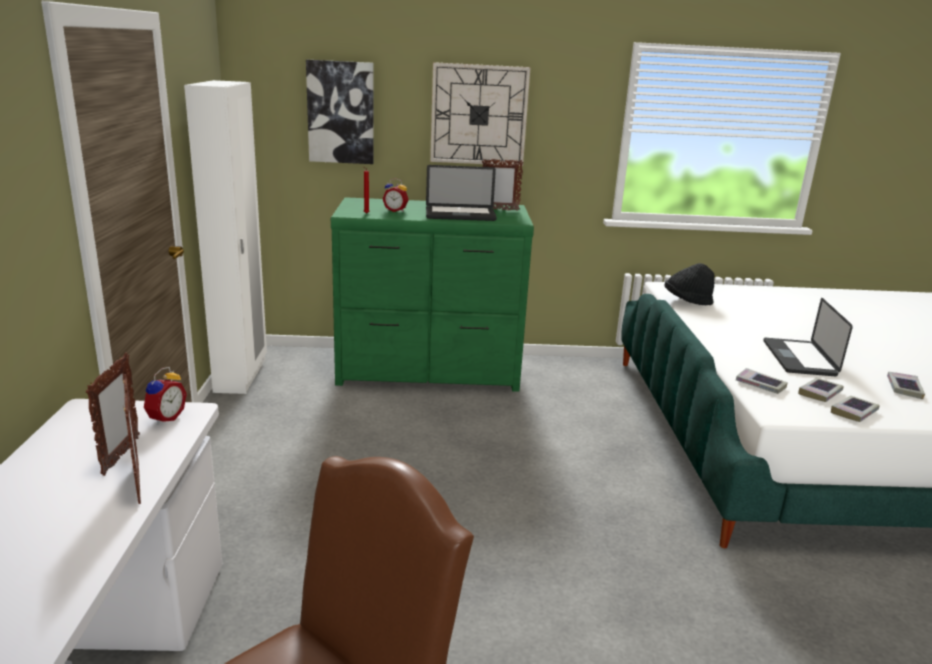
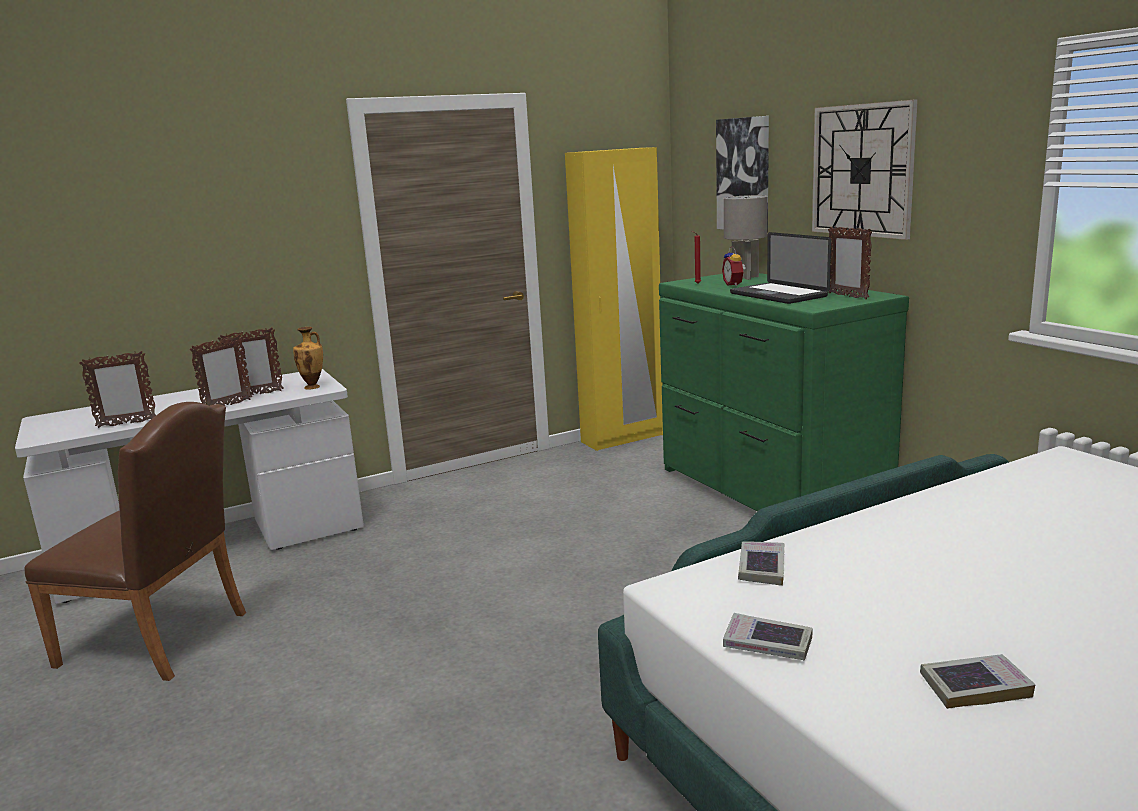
camera: 65 degrees right, 5 degrees down
alarm clock [144,367,187,425] -> vase [293,327,323,390]
white wardrobe [184,80,267,394] -> yellow wardrobe [565,147,663,451]
black hat [664,263,714,305] -> none
laptop [763,298,853,376] -> none
book [798,378,843,402] -> none
none -> picture frame [79,351,156,428]
none -> grey table lamp [724,195,768,280]

